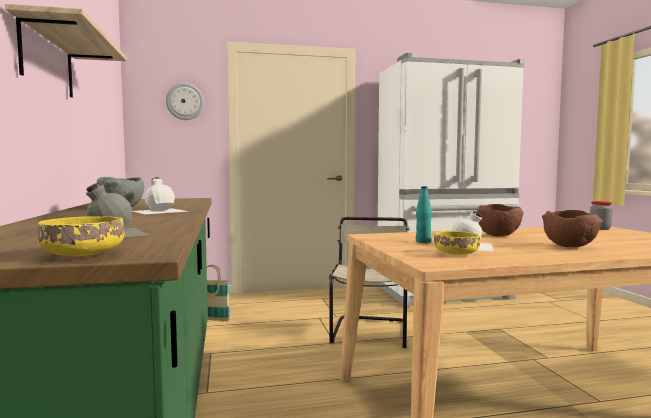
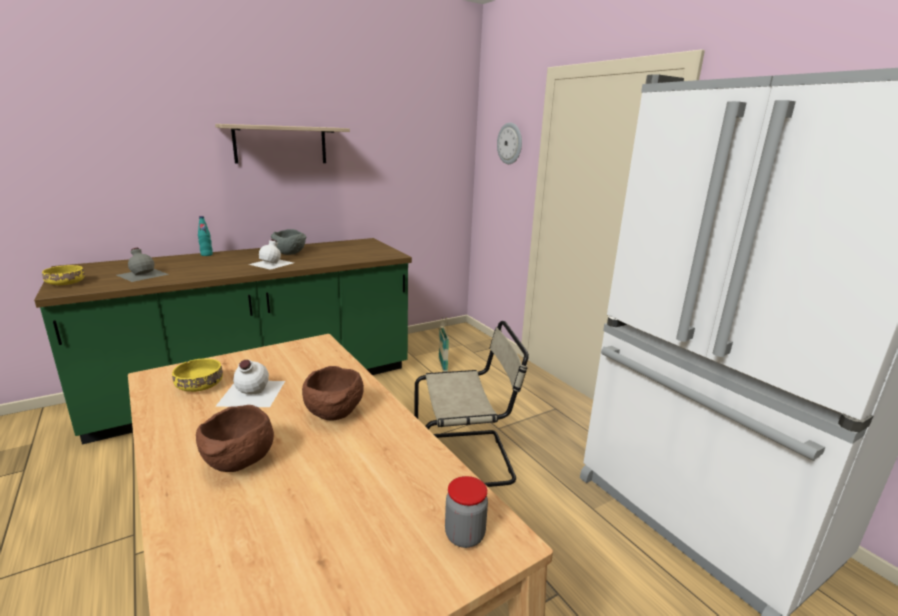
camera: 70 degrees right, 15 degrees up
turquoise bottle [416,186,432,243] -> turquoise bottle moved to [198,216,213,256]

